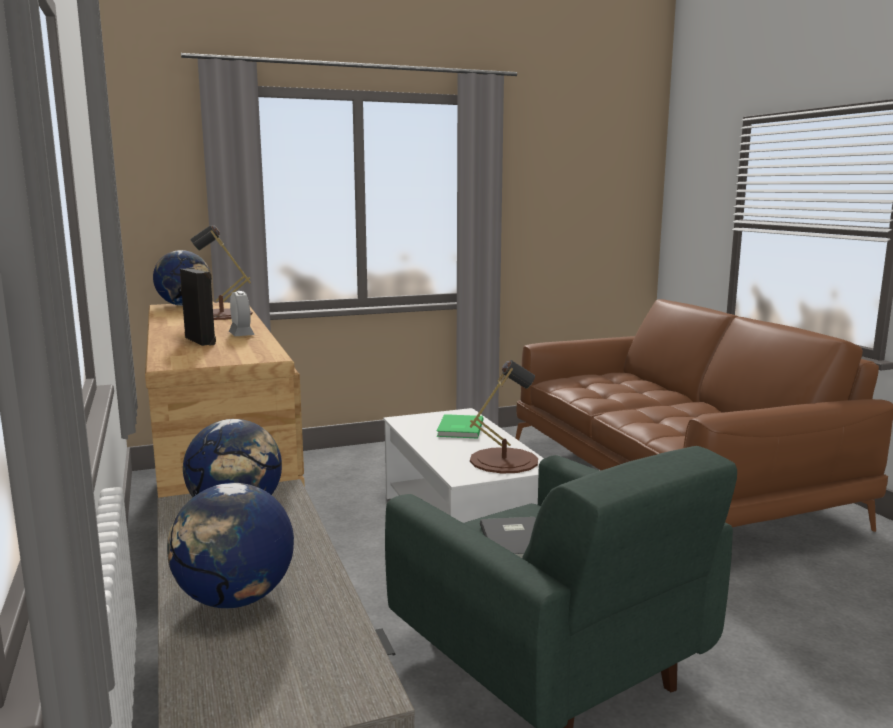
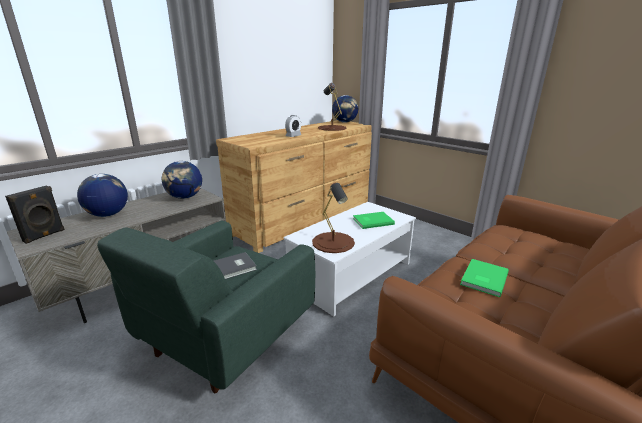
camera: 65 degrees right, 10 degrees up
black speaker [180,268,216,346] -> black speaker moved to [5,186,65,244]
none -> green book [460,259,509,297]

